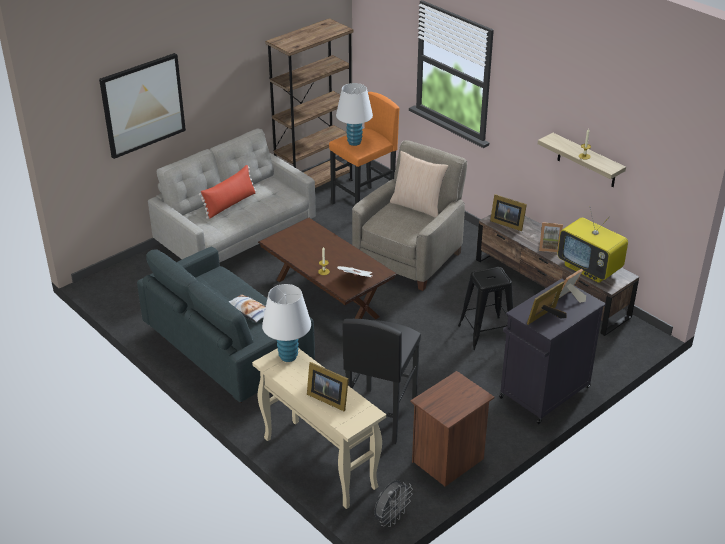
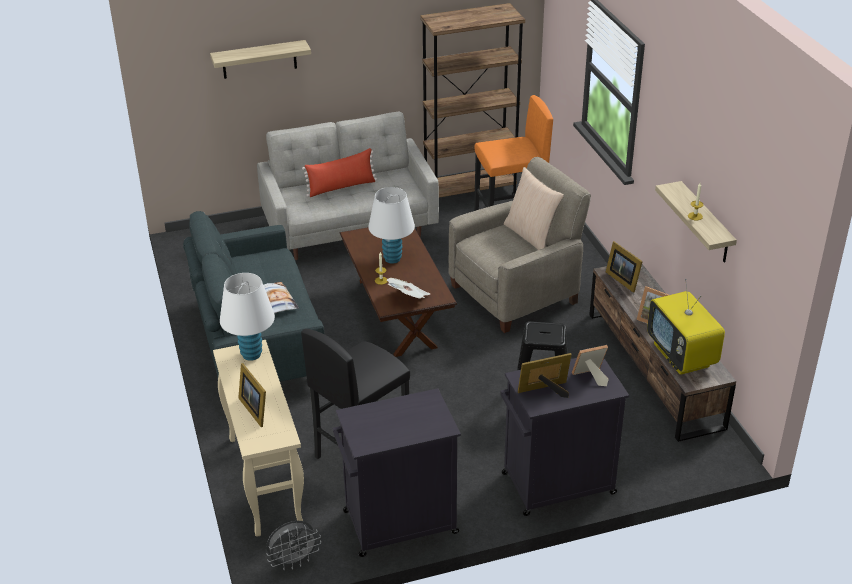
camera: 25 degrees right, 0 degrees up
picture [99,53,186,159] -> shelf [210,40,311,79]
white table lamp [336,83,373,146] -> white table lamp moved to [368,187,415,264]
brown nightstand [410,371,495,487] -> black cabinet [333,388,461,557]

